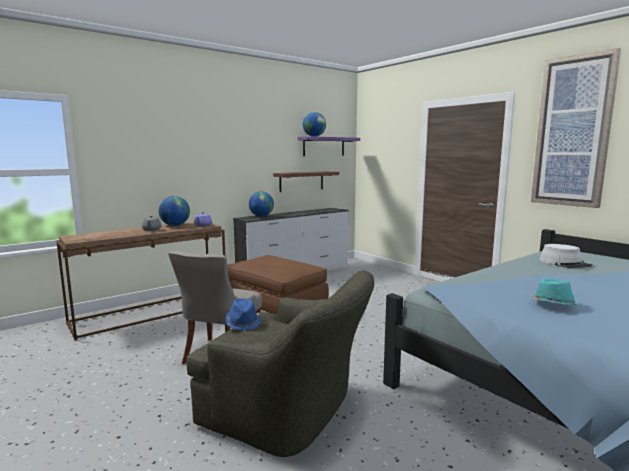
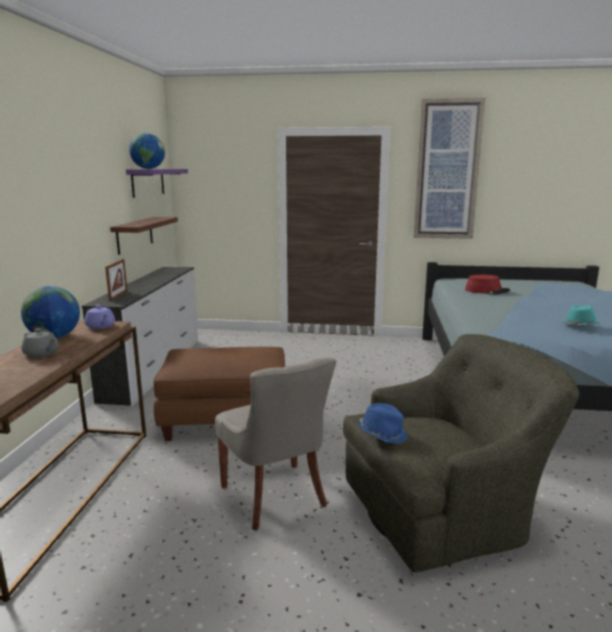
camera: 45 degrees left, 5 degrees up
globe [249,191,274,217] -> picture frame [105,259,127,301]
grey hat [540,244,592,268] -> red hat [465,275,510,294]

